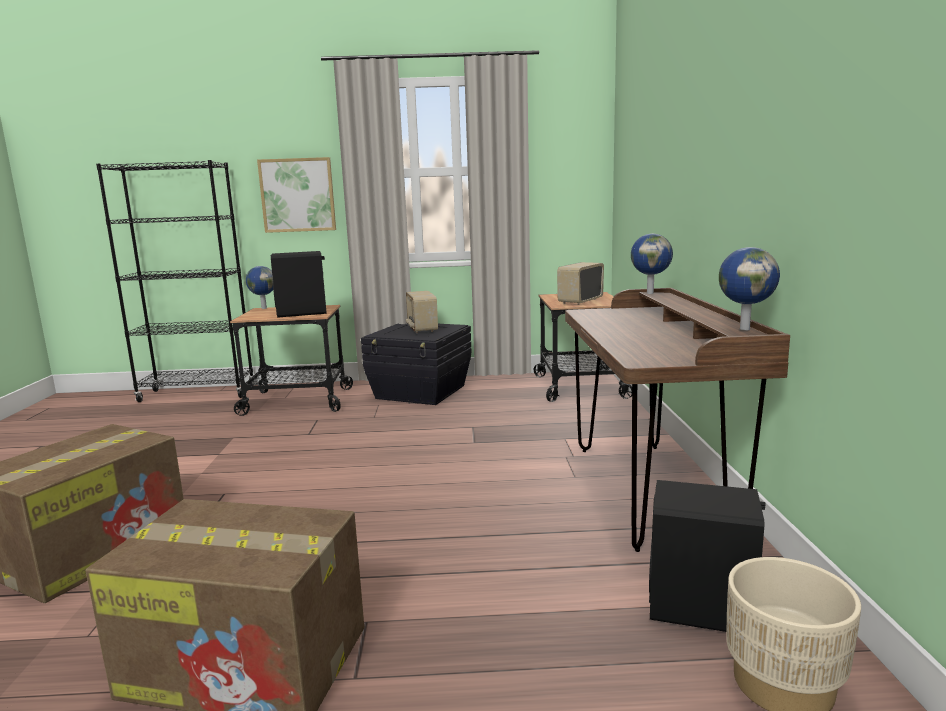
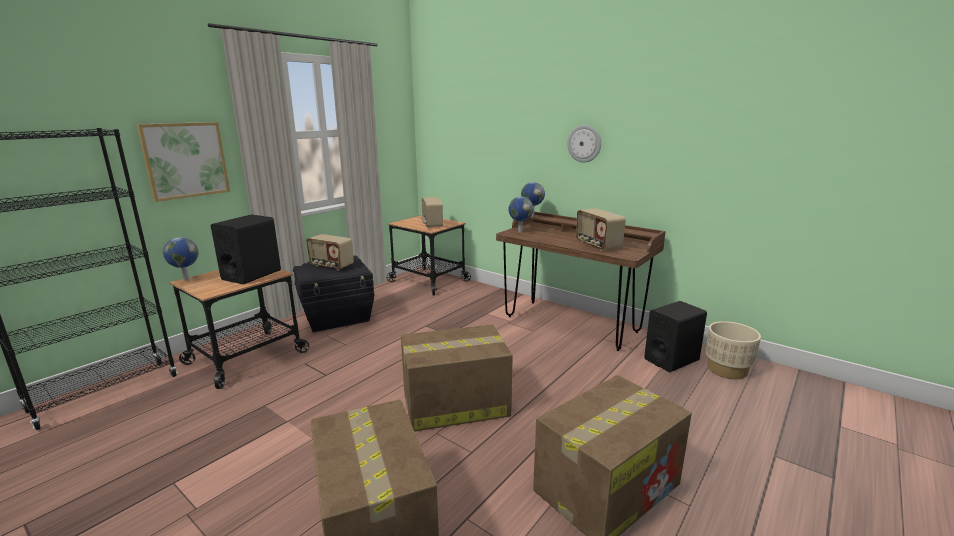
camera: 50 degrees left, 5 degrees up
globe [719,247,780,330] -> globe moved to [508,196,533,233]
none -> cardboard box [401,324,513,431]
none -> wall clock [568,125,601,163]
none -> radio [576,208,626,251]

